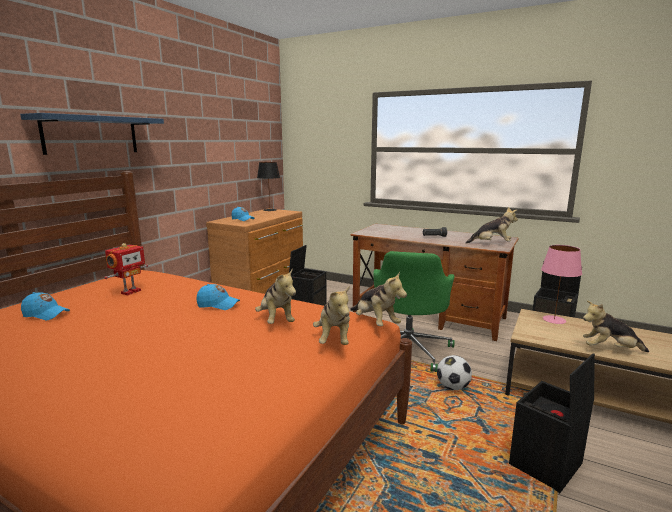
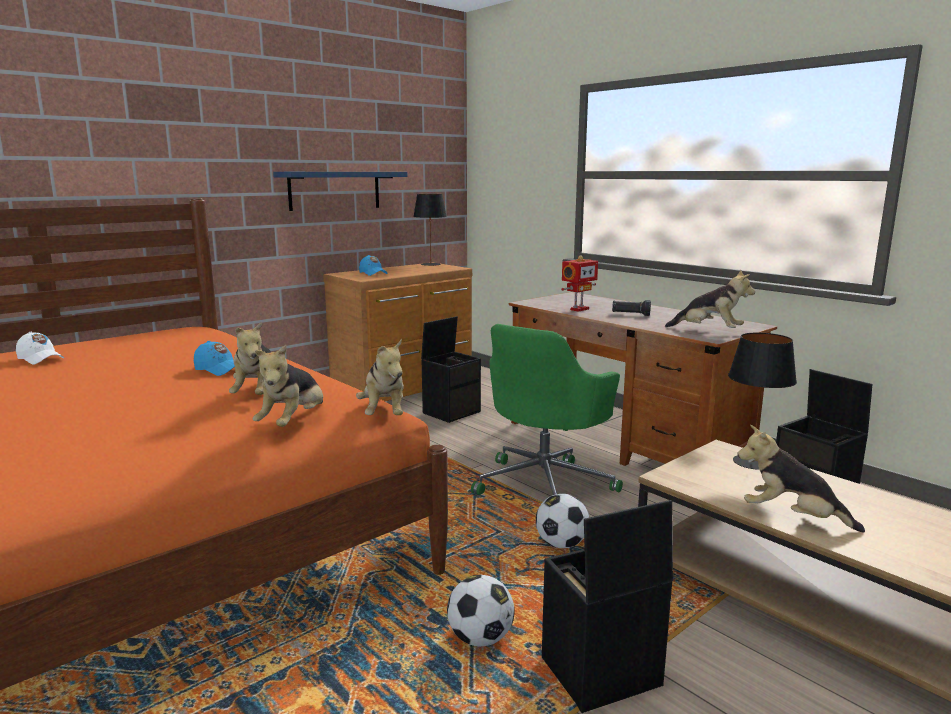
camera: 20 degrees right, 0 degrees up
blue shelf [20,113,164,155] -> blue shelf moved to [273,172,407,211]
blue cap [21,292,70,320] -> white cap [16,332,64,365]
toy robot [104,243,148,295] -> toy robot moved to [561,255,598,312]
pink table lamp [541,245,582,324] -> black table lamp [728,333,797,470]
none -> football [447,575,515,647]

